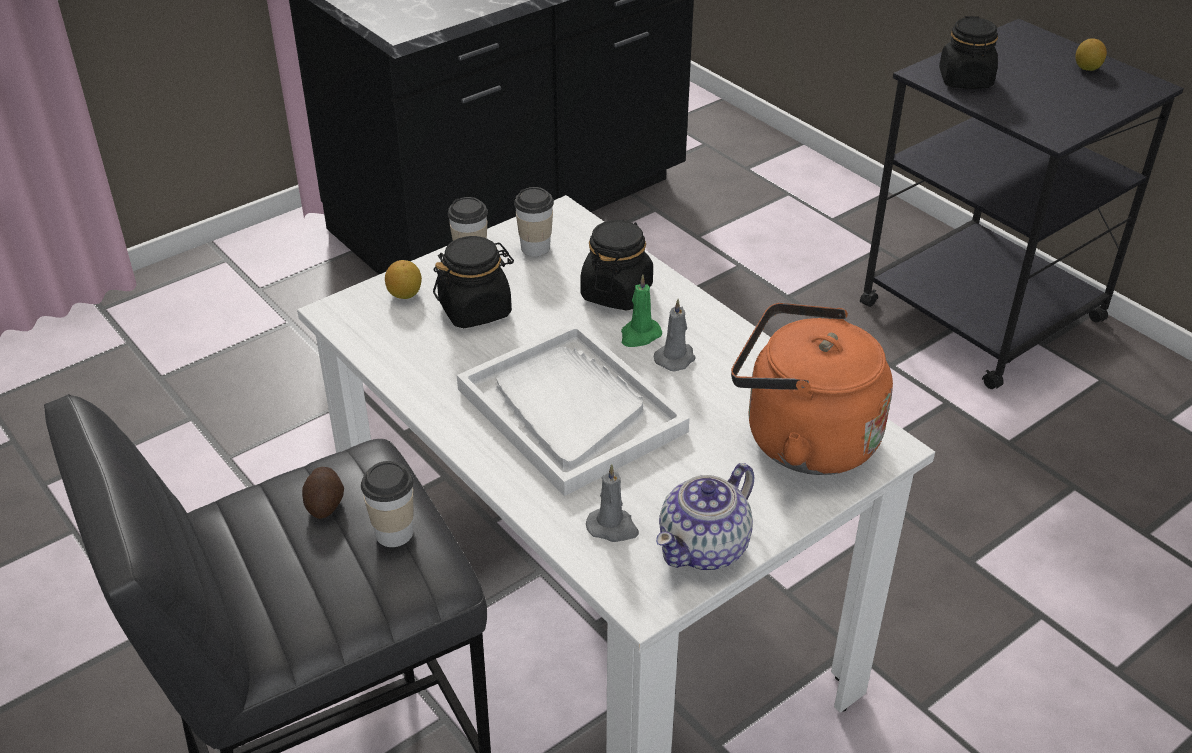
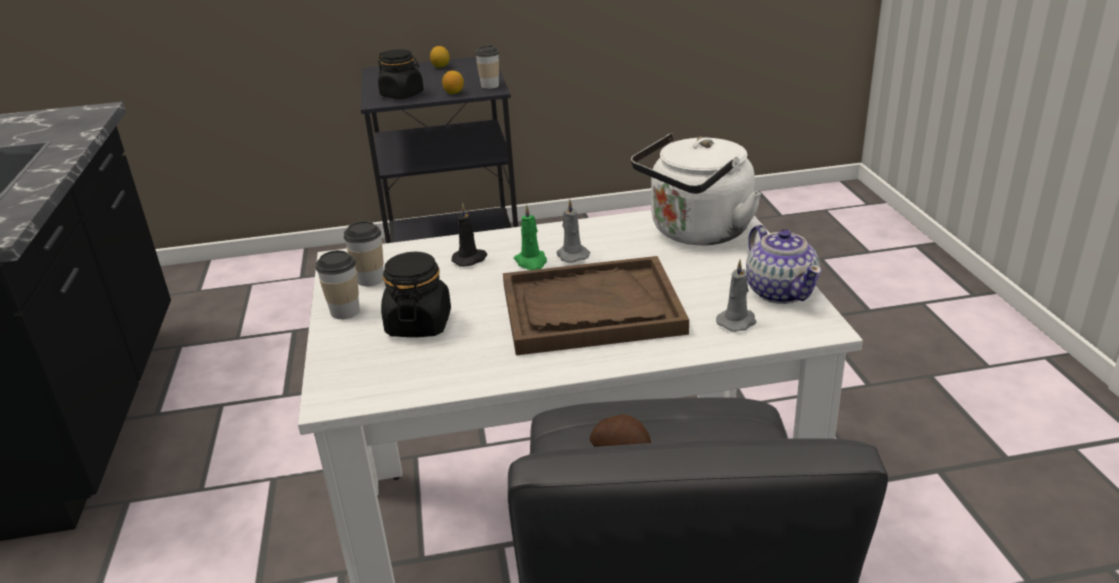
camera: 60 degrees left, 10 degrees down
cup [361,461,413,547] -> cup moved to [475,45,499,89]
lemon [385,260,422,299] -> lemon moved to [442,71,464,94]
white tray [457,322,689,496] -> brown tray [503,256,689,355]
black jar [580,220,653,311] -> black candle [452,204,487,267]
orange kettle [731,303,893,475] -> white kettle [631,133,762,245]

